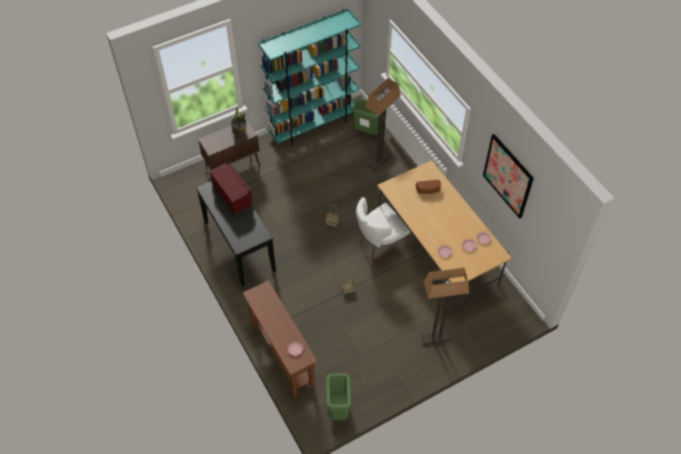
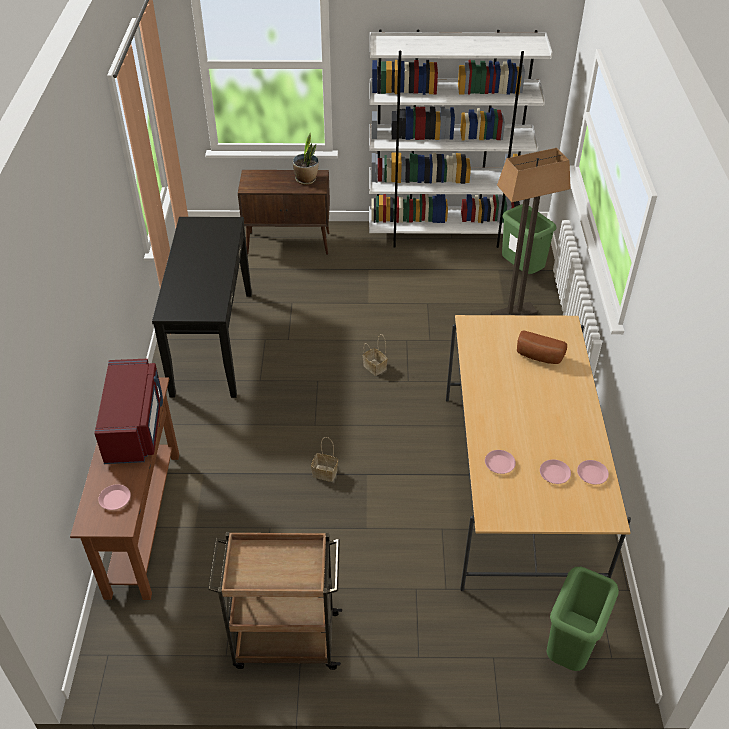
camera: 30 degrees right, 10 degrees down
red microwave [209,163,252,215] -> red microwave moved to [94,359,163,464]
turquoise bookcase [258,8,361,145] -> white bookcase [369,29,553,248]
green trash can [326,373,351,420] -> green trash can moved to [546,567,619,671]
white chair [356,197,410,260] -> none
floor lamp [421,268,469,345] -> none
picture [483,134,534,219] -> none
none -> brown cart [208,532,342,670]

